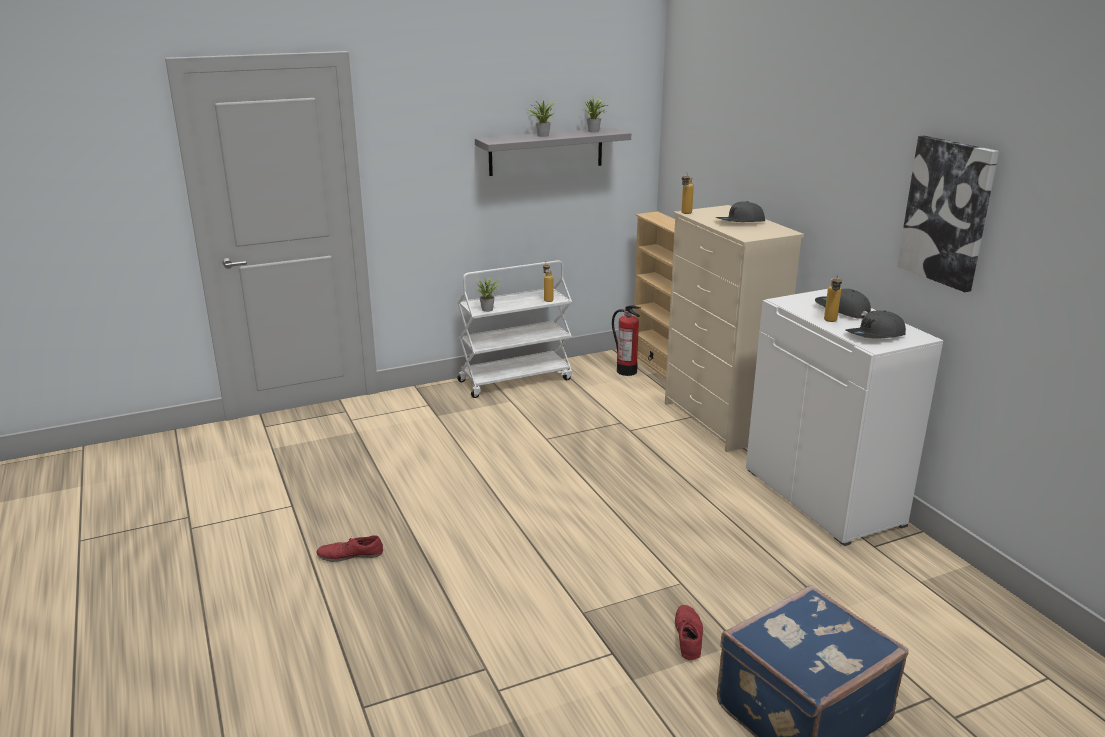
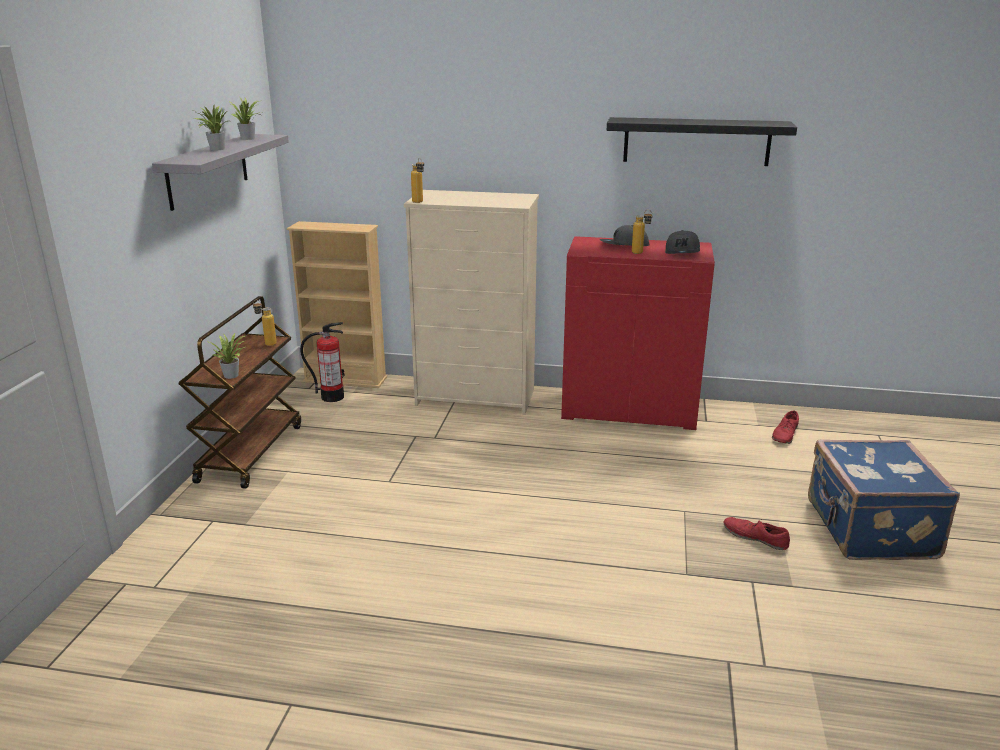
camera: 55 degrees left, 0 degrees up
red shoe [317,535,383,562] -> red shoe moved to [772,410,799,444]
white cart [457,260,572,398] -> brown cart [178,296,301,489]
grey cap [715,201,765,222] -> none
white cabinet [746,289,943,546] -> red cabinet [561,236,715,430]
picture [897,136,999,292] -> black shelf [607,117,797,166]

